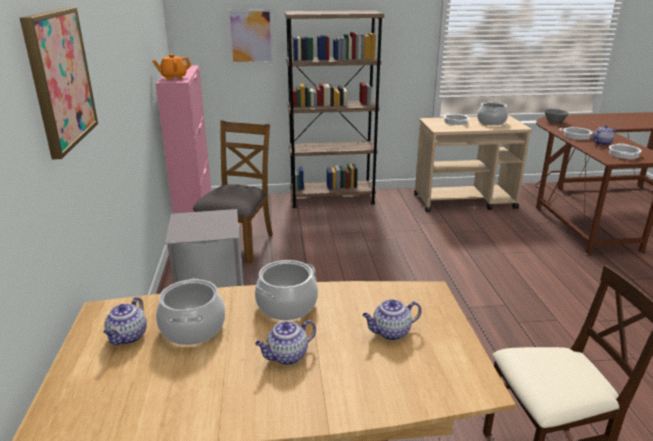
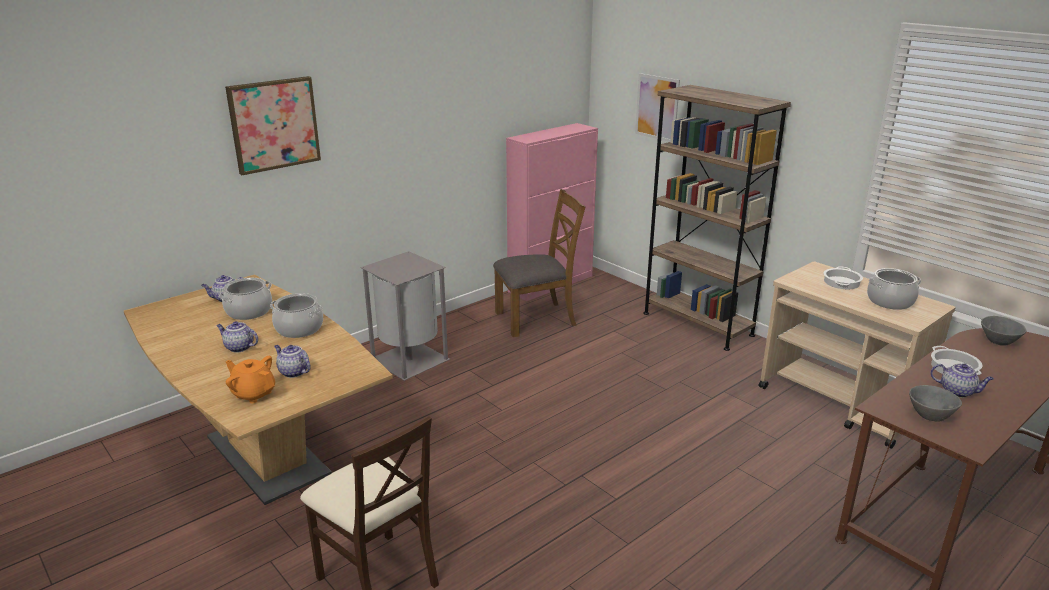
camera: 55 degrees right, 0 degrees up
orange teapot [152,54,191,80] -> orange teapot moved to [226,356,275,404]
cooking pot [609,143,642,159] -> grey bowl [909,385,962,422]

